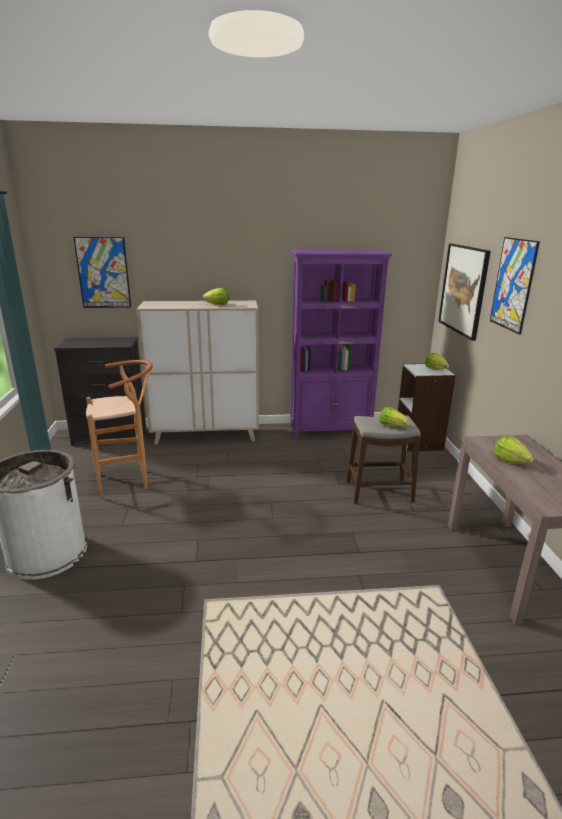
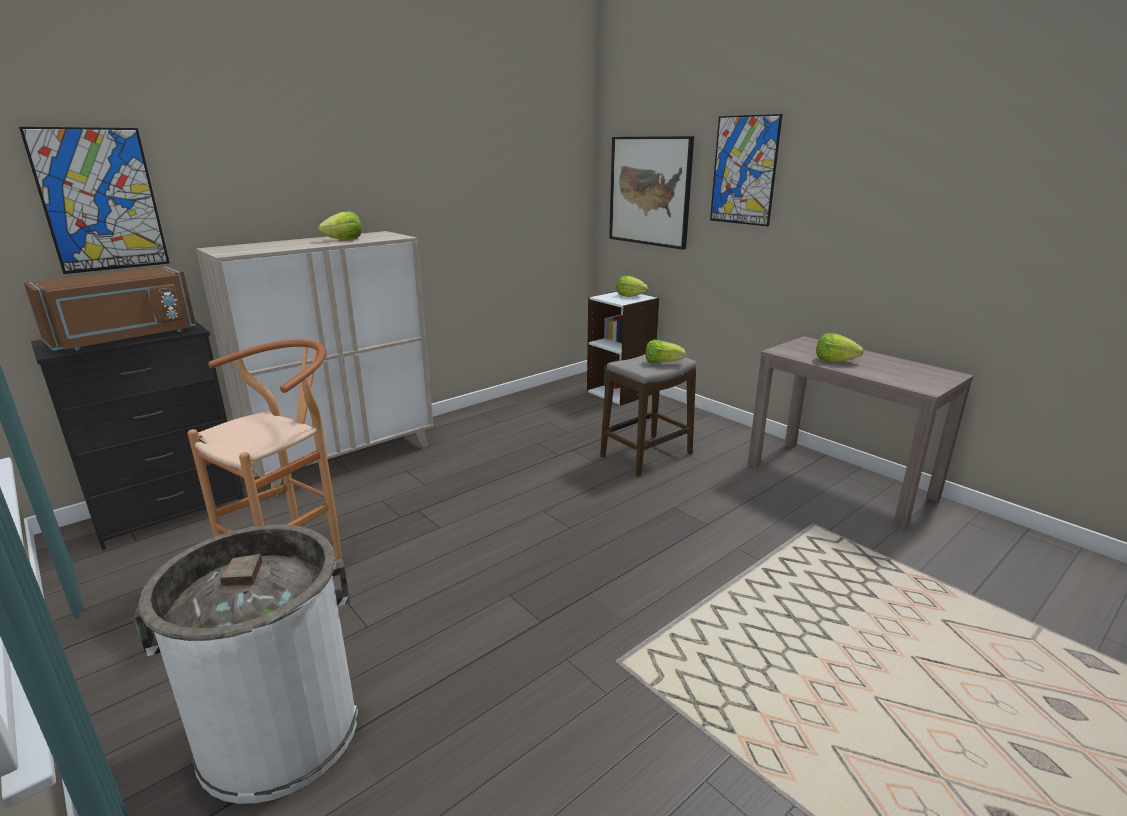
camera: 35 degrees left, 0 degrees up
purple bookcase [290,249,392,438] -> none
none -> brown microwave [24,266,196,351]

